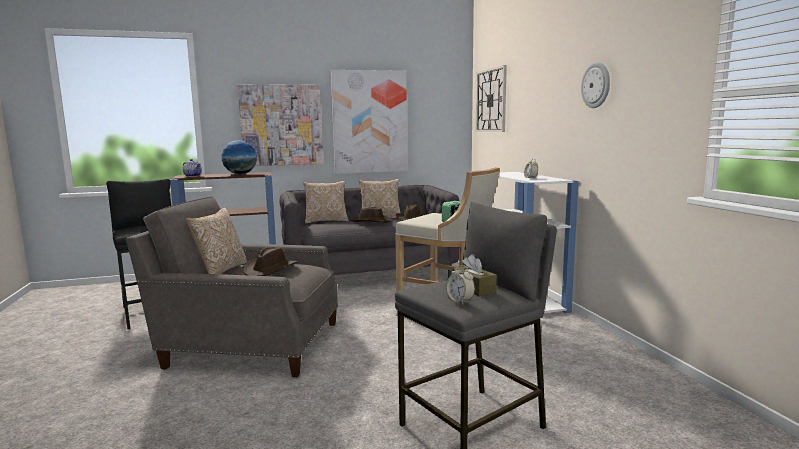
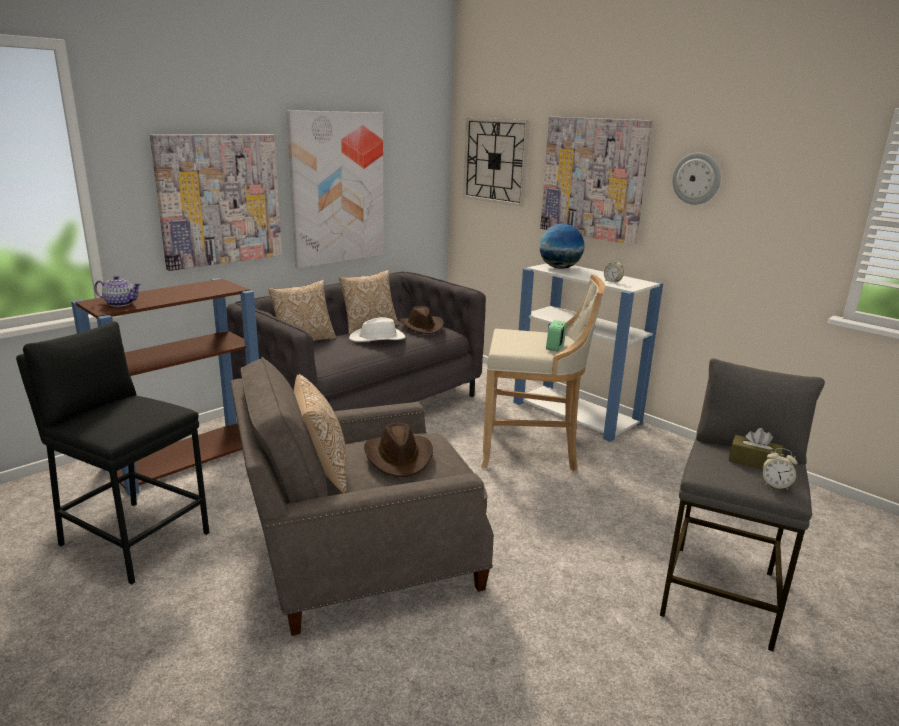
camera: 30 degrees left, 10 degrees up
globe [222,140,257,174] -> globe moved to [540,224,585,269]
brown hat [350,207,390,223] -> white hat [349,317,405,342]
none -> picture [540,117,653,245]

